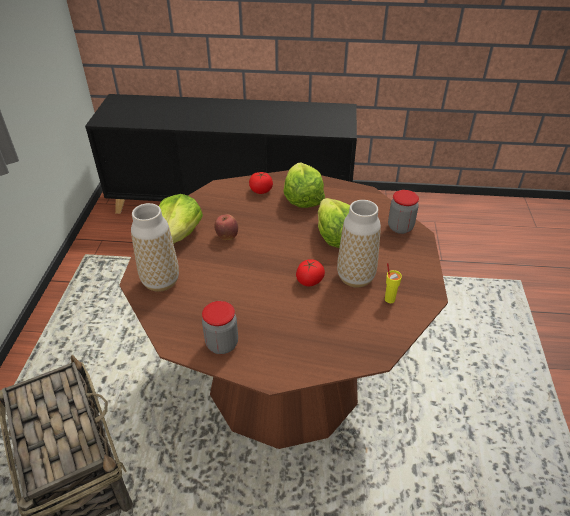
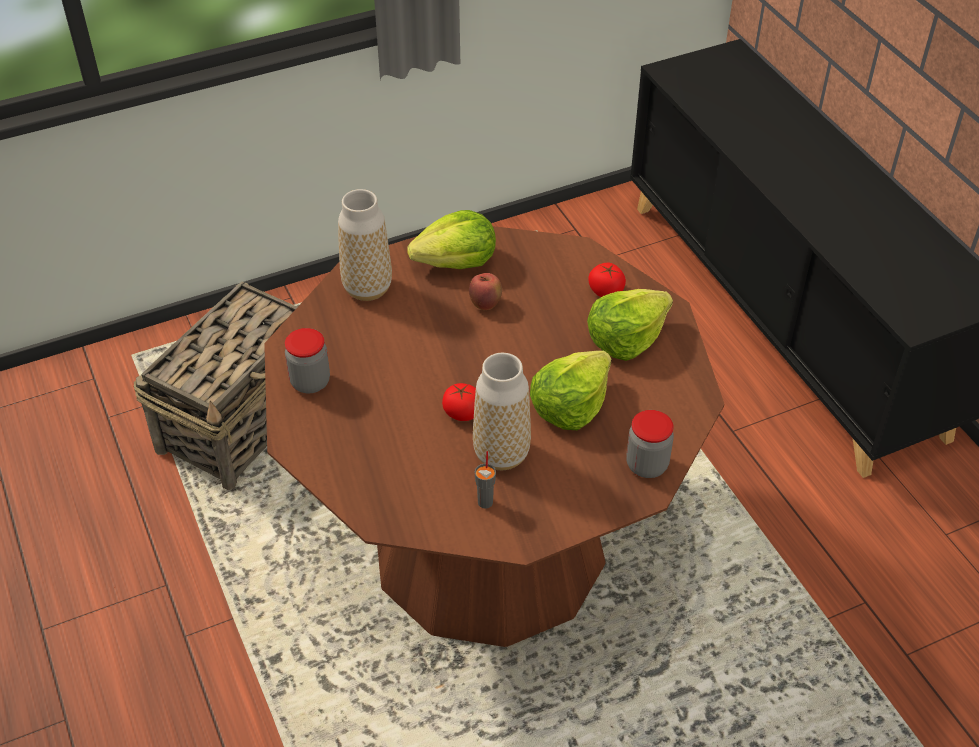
camera: 60 degrees right, 5 degrees up
yellow cup [385,263,402,303] -> grey cup [475,451,496,509]

